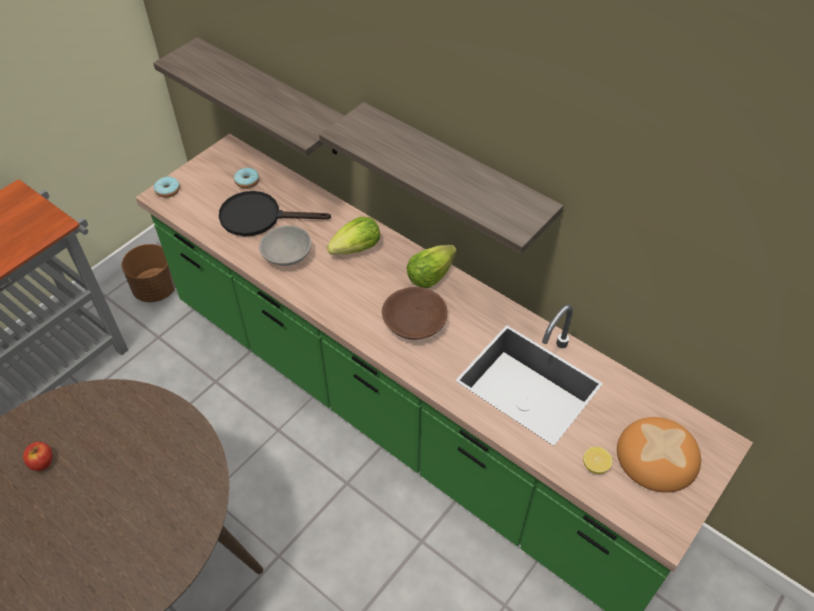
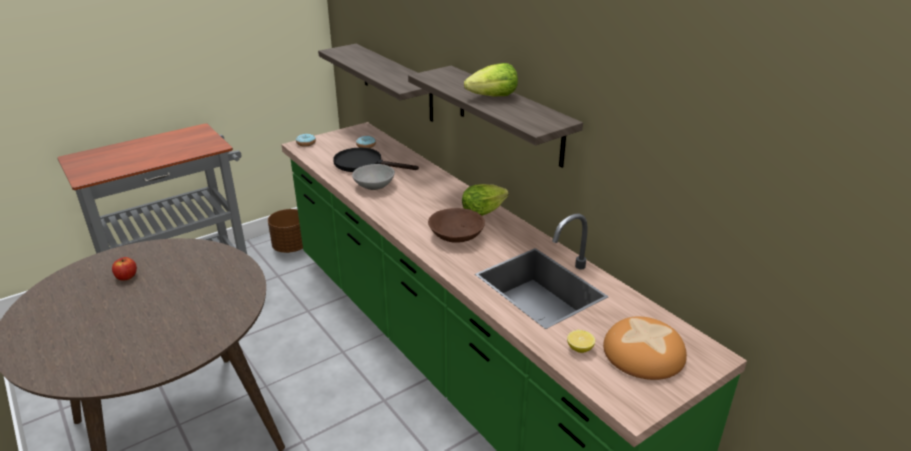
camera: 15 degrees right, 20 degrees down
lettuce [327,217,380,254] -> lettuce moved to [464,63,518,96]

